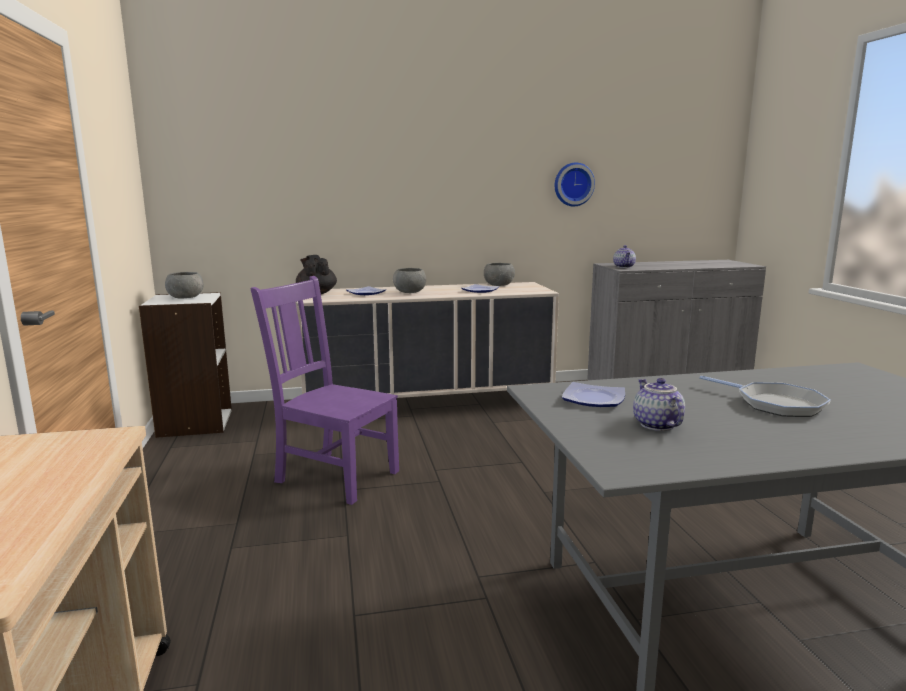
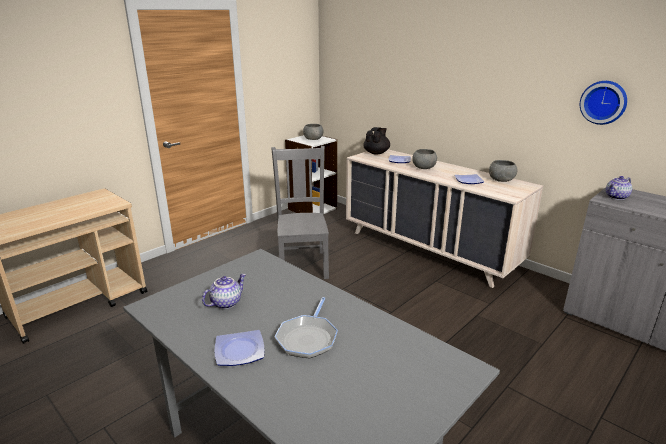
camera: 55 degrees right, 10 degrees up
purple chair [250,276,399,505] -> grey chair [271,146,329,279]
plate [562,382,625,407] -> plate moved to [215,330,264,366]

